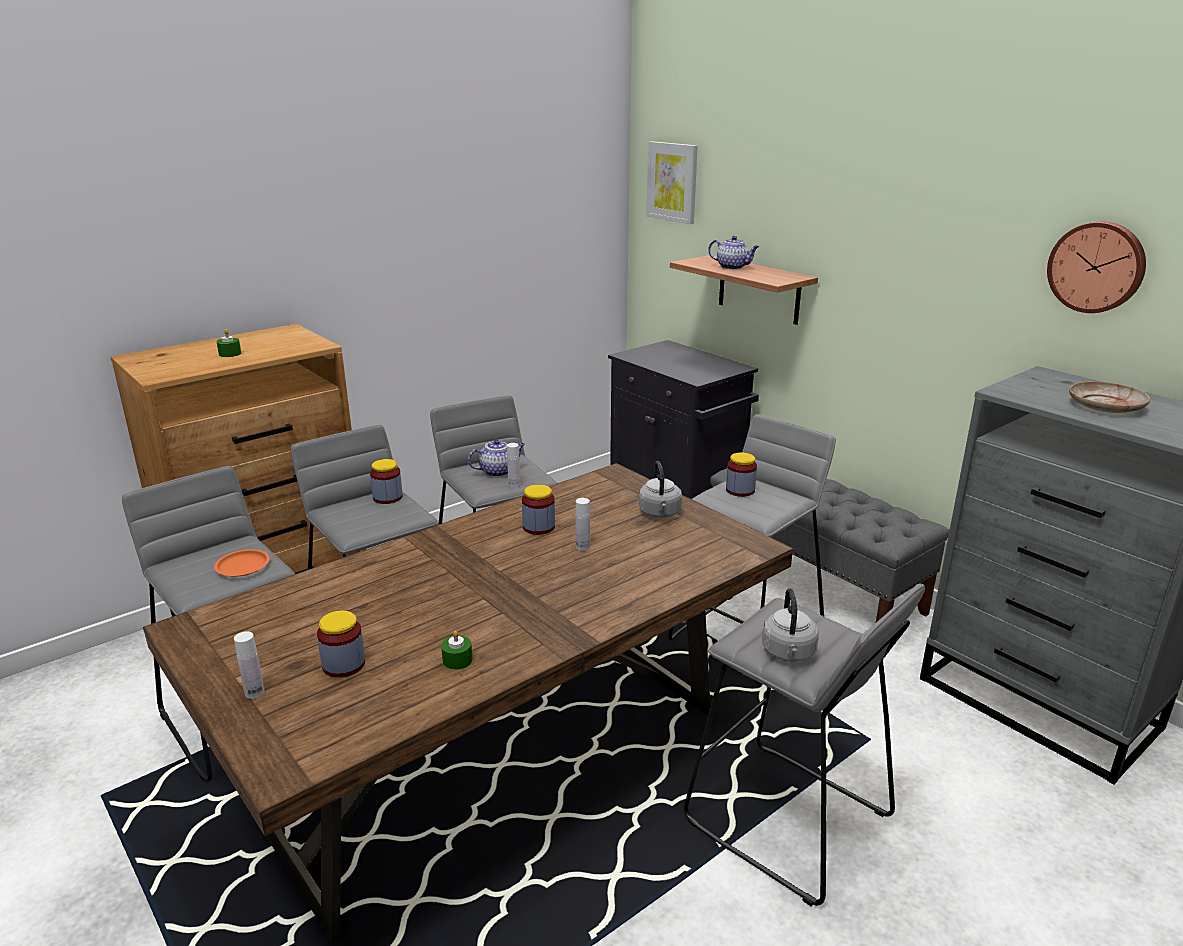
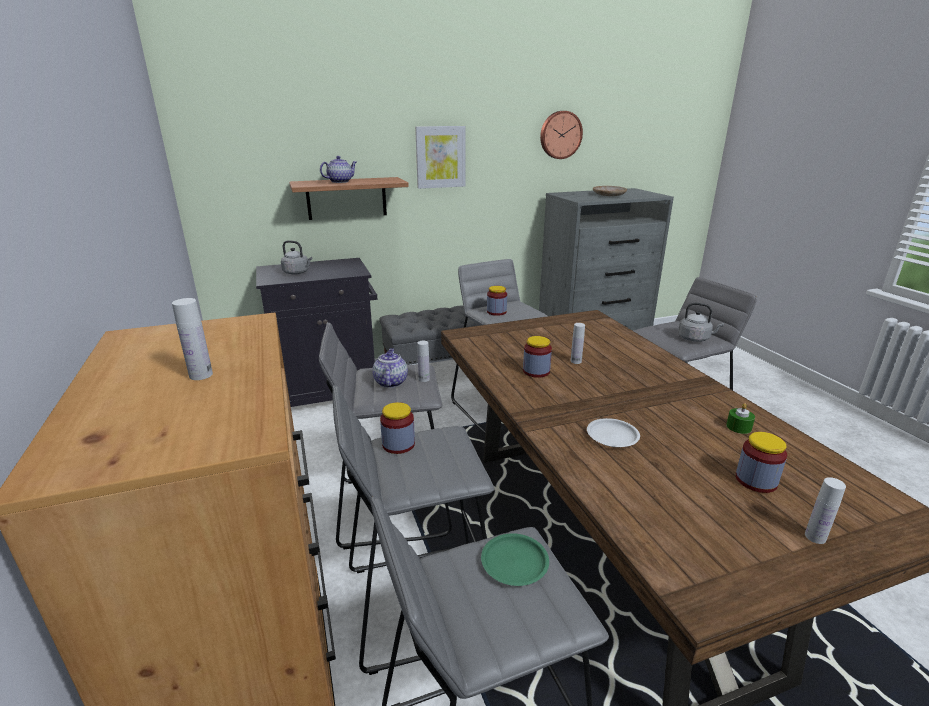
camera: 70 degrees left, 0 degrees up
orange plate [214,549,270,577] -> green plate [481,533,549,586]
green candle [216,329,241,357] -> white bottle [172,298,213,380]
grey kettle [639,461,682,518] -> grey kettle moved to [281,240,312,275]
picture [647,141,698,224] -> picture moved to [415,126,465,189]
none -> white plate [587,418,640,447]

